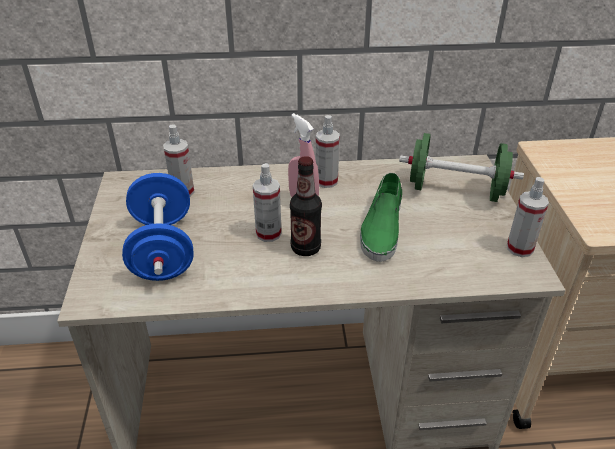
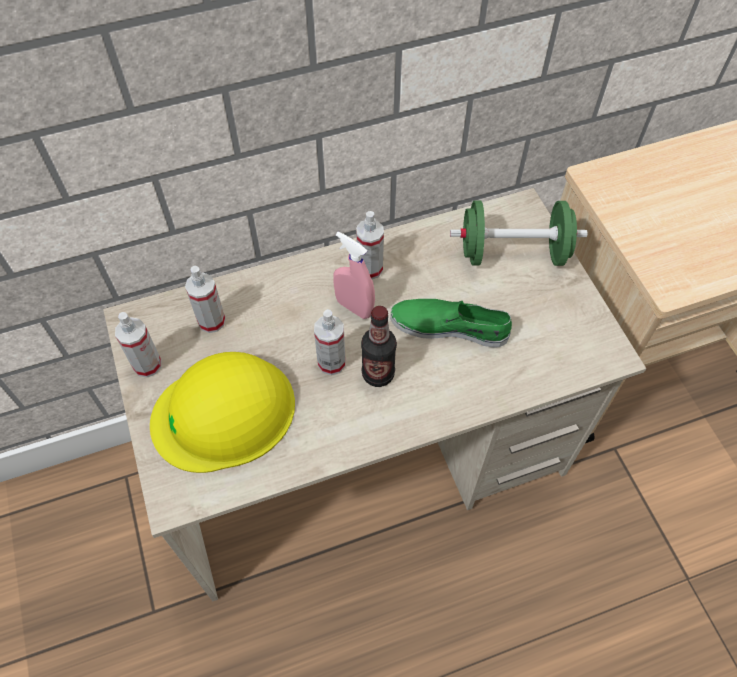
camera: 15 degrees left, 20 degrees up
blue dumbbell [122,173,194,281] -> yellow hard hat [150,352,295,473]
green shoe [360,173,402,262] -> green shoe turned 105 degrees clockwise [390,299,512,347]
spray bottle [507,177,549,257] -> spray bottle moved to [115,312,161,378]

